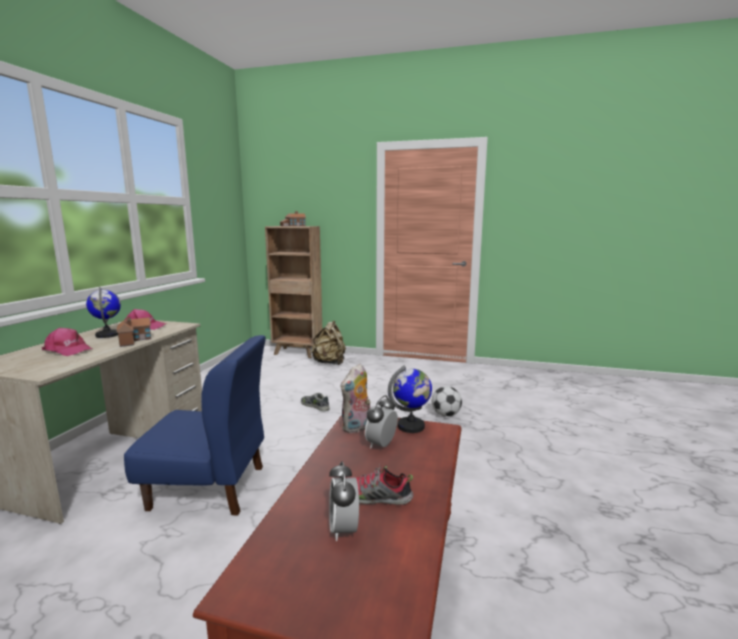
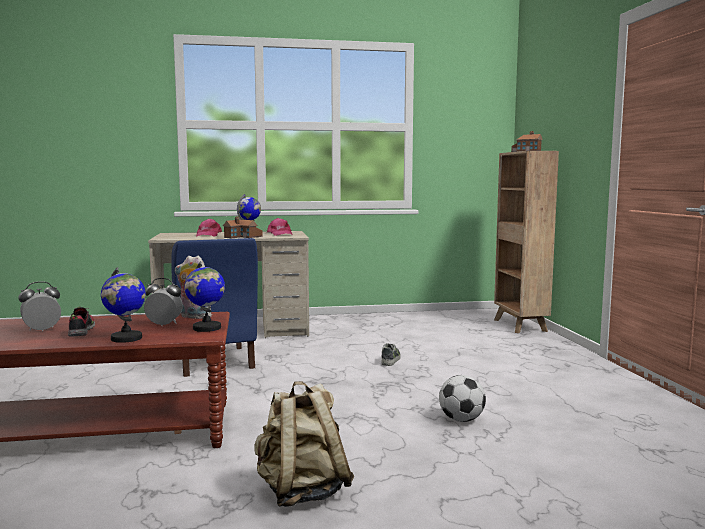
camera: 65 degrees right, 5 degrees down
beige backpack [311,321,346,365] -> beige backpack moved to [255,381,355,507]
none -> globe [101,267,146,343]

